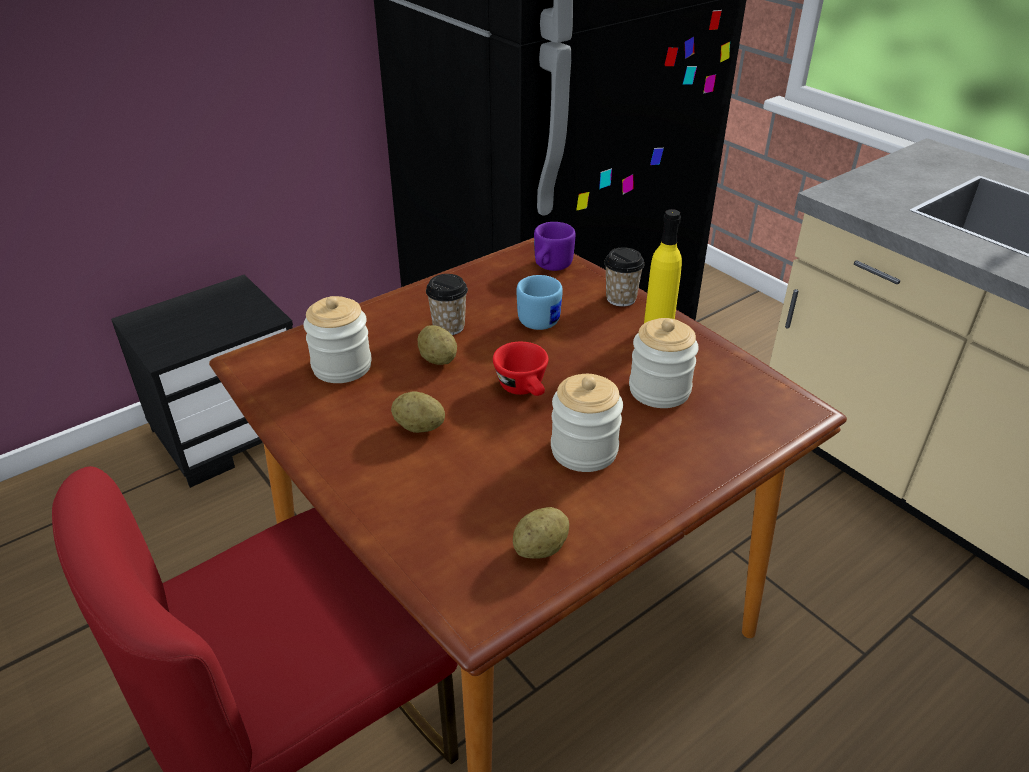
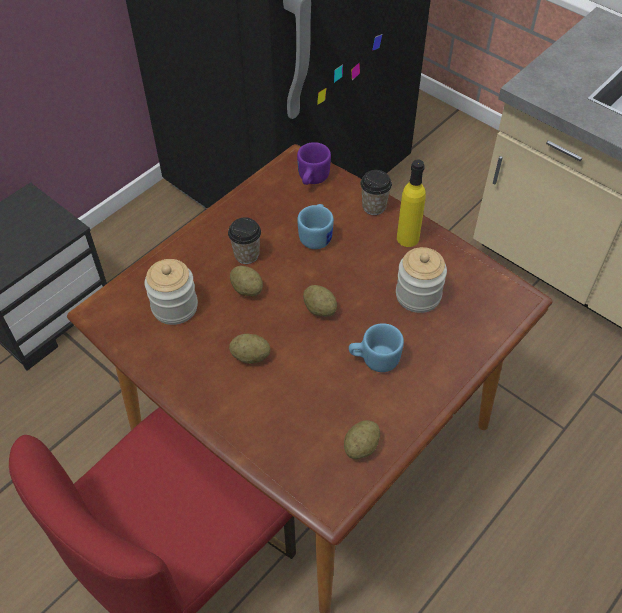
camera: 10 degrees left, 15 degrees up
red cup [493,342,548,396] -> potato [303,285,337,317]
jar [551,374,623,472] -> blue mug [349,323,404,372]

